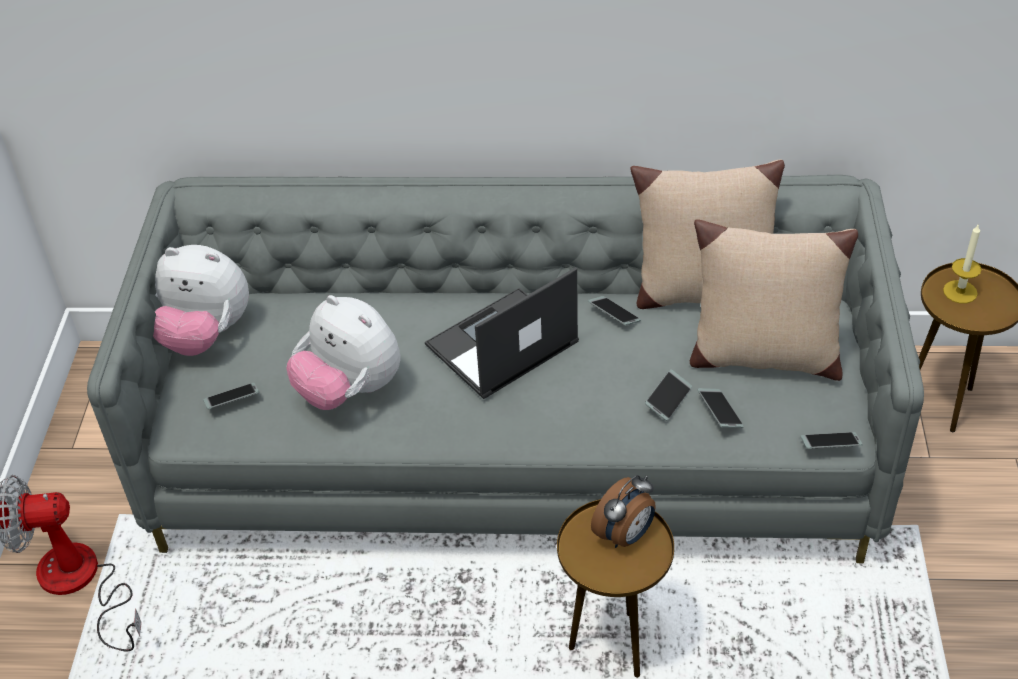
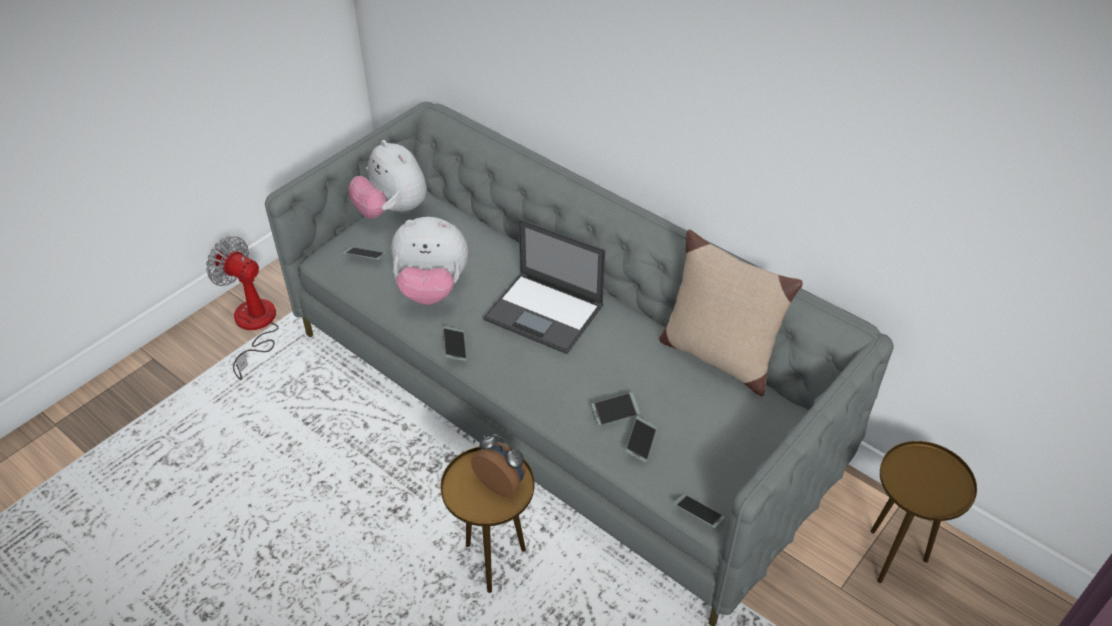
camera: 35 degrees right, 0 degrees up
plush toy [286,295,400,410] -> plush toy turned 75 degrees counterclockwise [391,217,468,305]
laptop [425,267,579,399] -> laptop turned 150 degrees counterclockwise [483,218,605,354]
phone [588,296,641,325] -> phone moved to [443,326,466,361]
alarm clock [591,475,656,548] -> alarm clock turned 135 degrees counterclockwise [471,434,526,497]
beige pillow [690,219,858,381] -> none
candle [943,225,982,304] -> none

